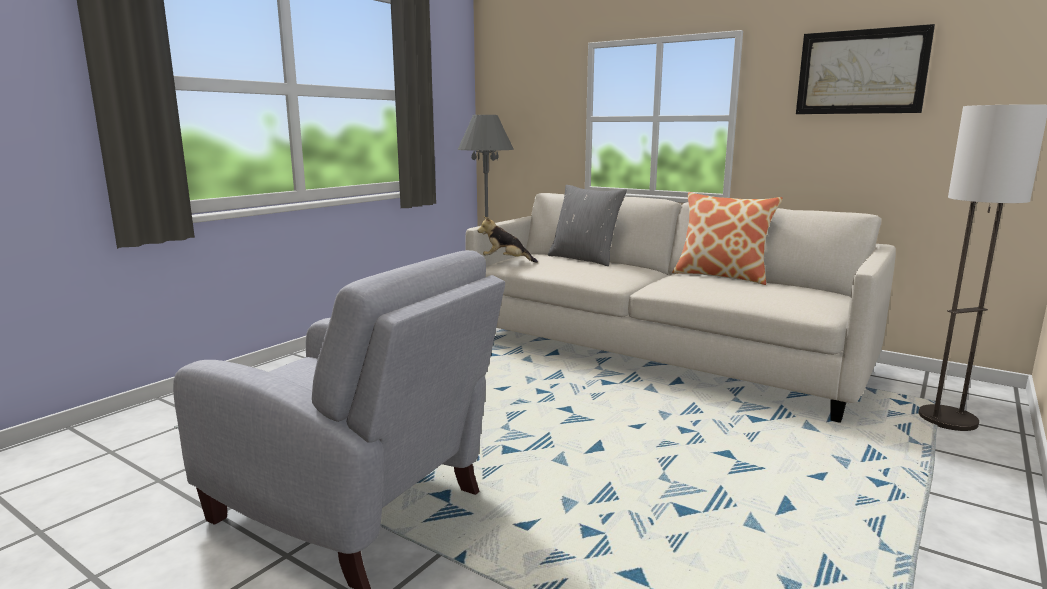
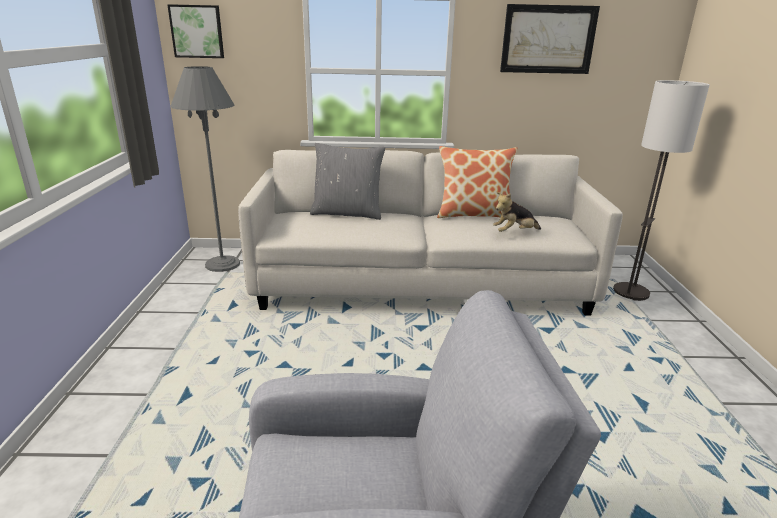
camera: 35 degrees left, 10 degrees up
plush toy [478,216,538,263] -> plush toy moved to [493,192,541,232]
none -> picture [167,4,224,58]

